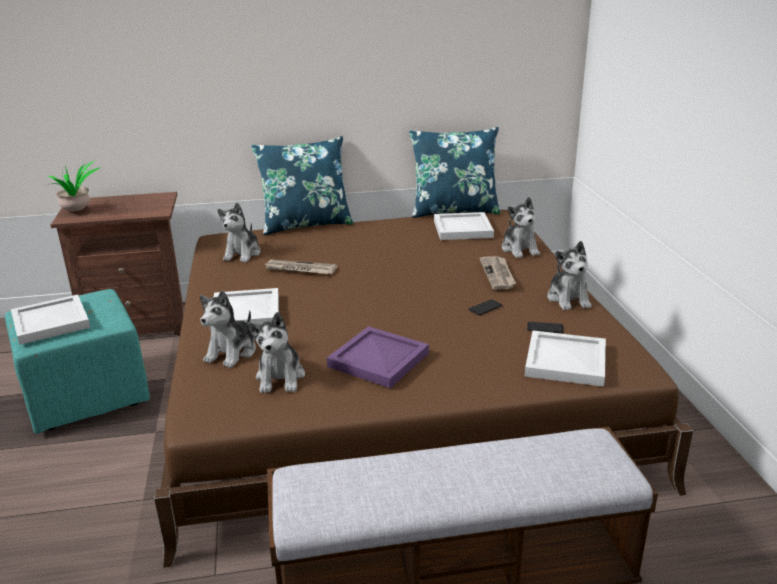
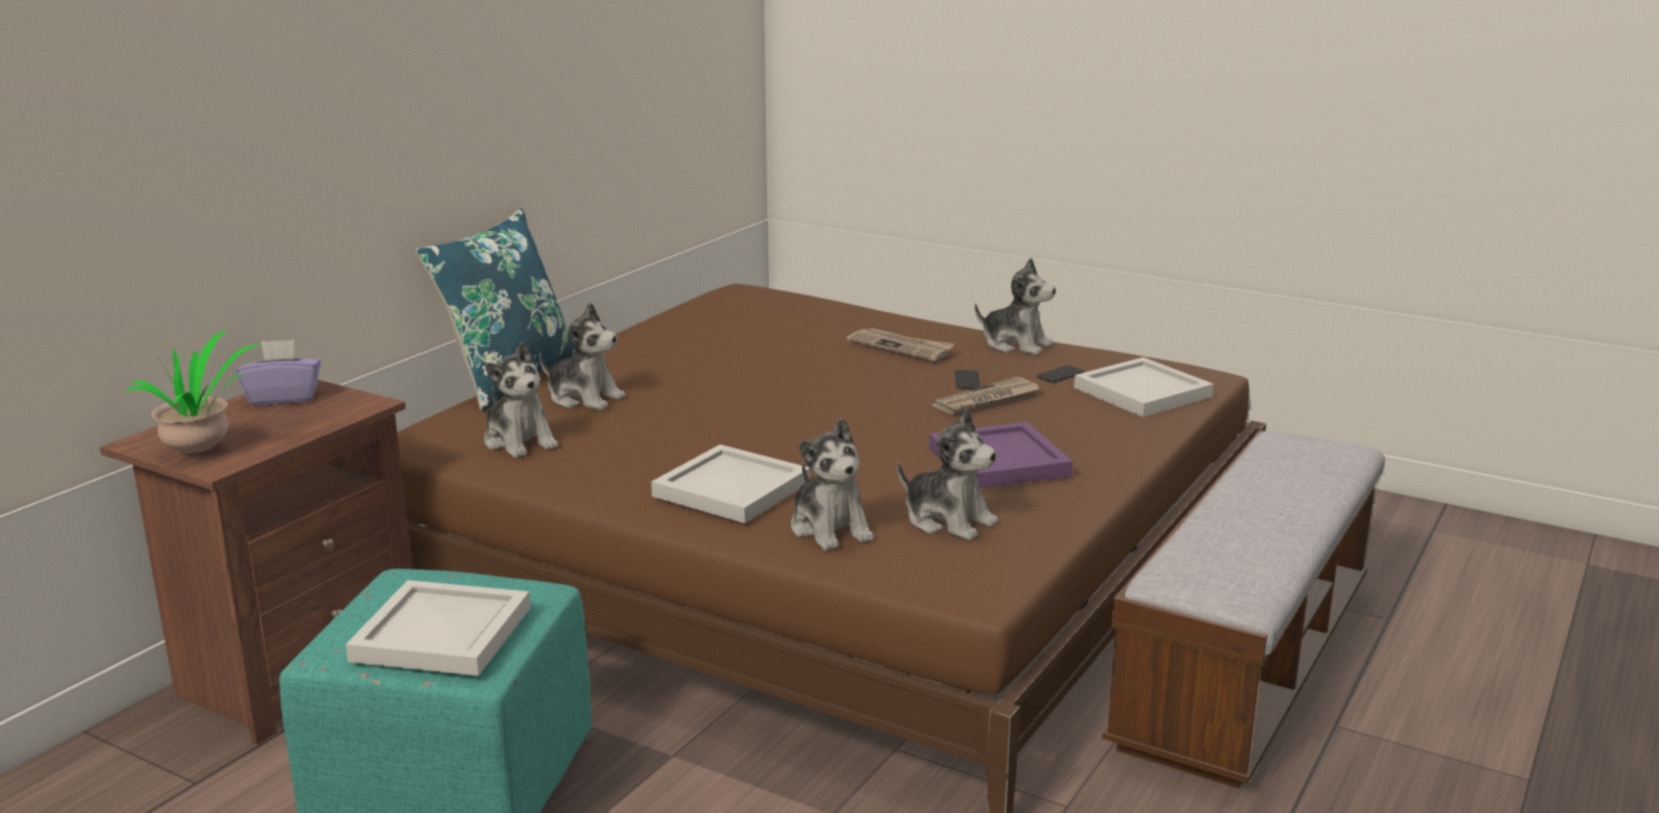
camera: 50 degrees left, 5 degrees down
newspaper [265,259,337,274] -> newspaper moved to [931,377,1039,415]
blue pillow [409,127,501,218] -> none
white tray [434,212,494,240] -> none
plush toy [502,197,540,258] -> plush toy moved to [539,303,625,410]
none -> purple tissue box [236,339,321,405]

